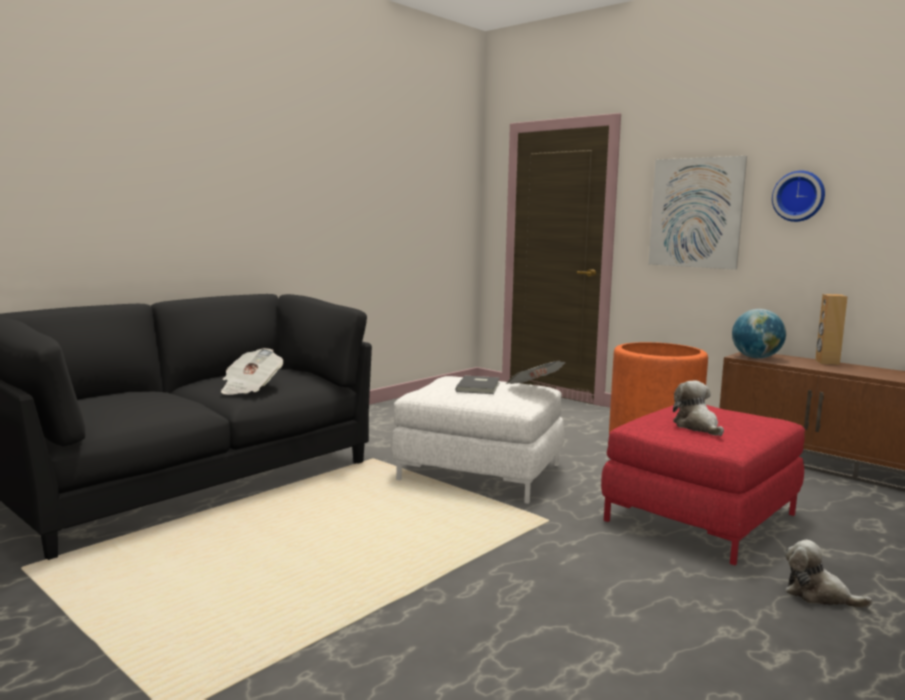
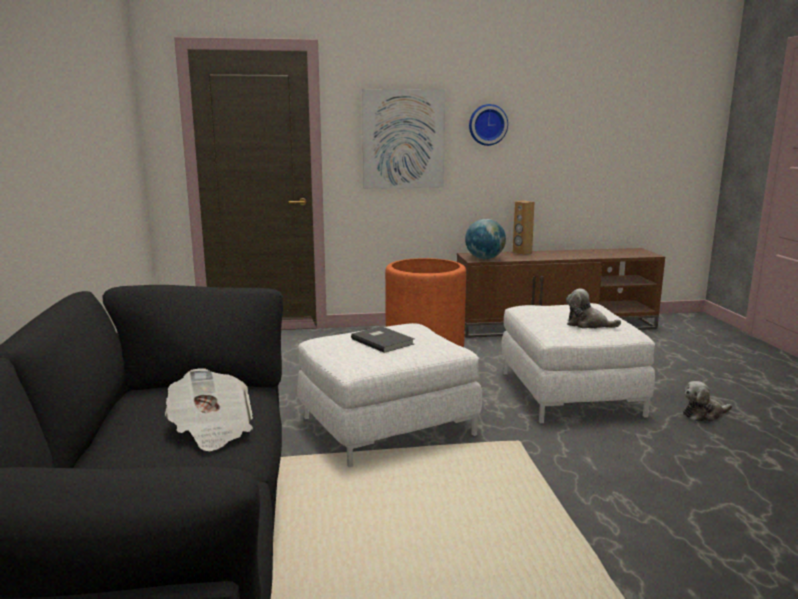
camera: 50 degrees left, 5 degrees up
newspaper [505,361,565,384] -> none
red ottoman [601,405,805,565] -> white ottoman [501,303,655,423]

